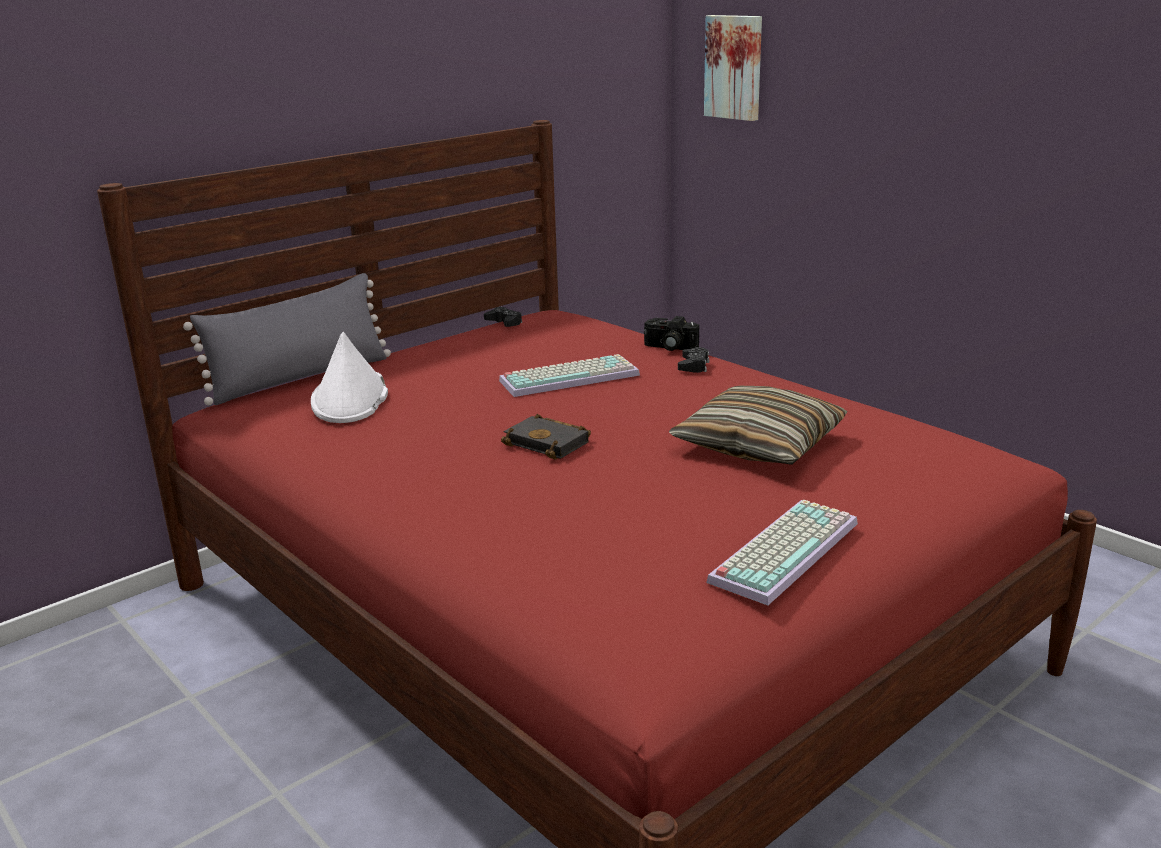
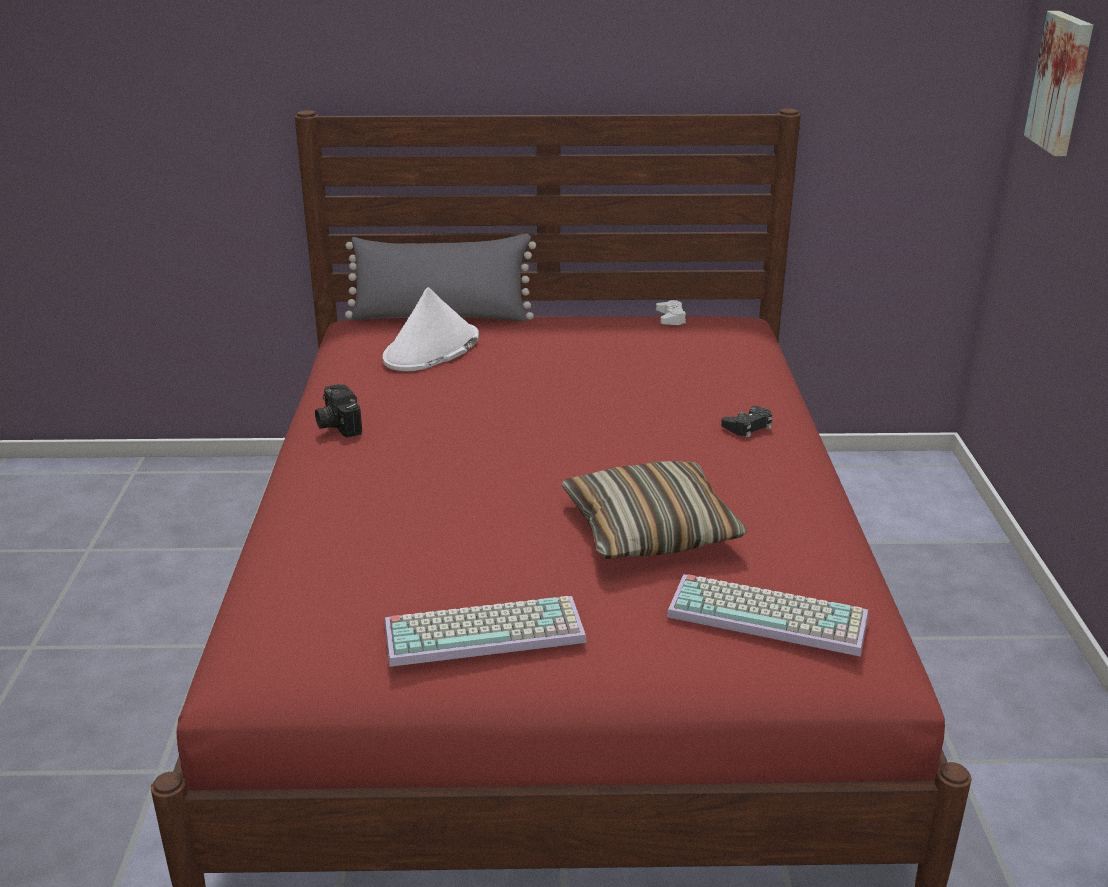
camera: 40 degrees right, 5 degrees up
black game controller [484,307,522,327] -> white game controller [656,300,686,325]
keyboard [499,354,640,397] -> keyboard moved to [667,574,868,657]
black book [501,414,591,460] -> none
camera [644,316,699,351] -> camera moved to [315,384,362,438]

